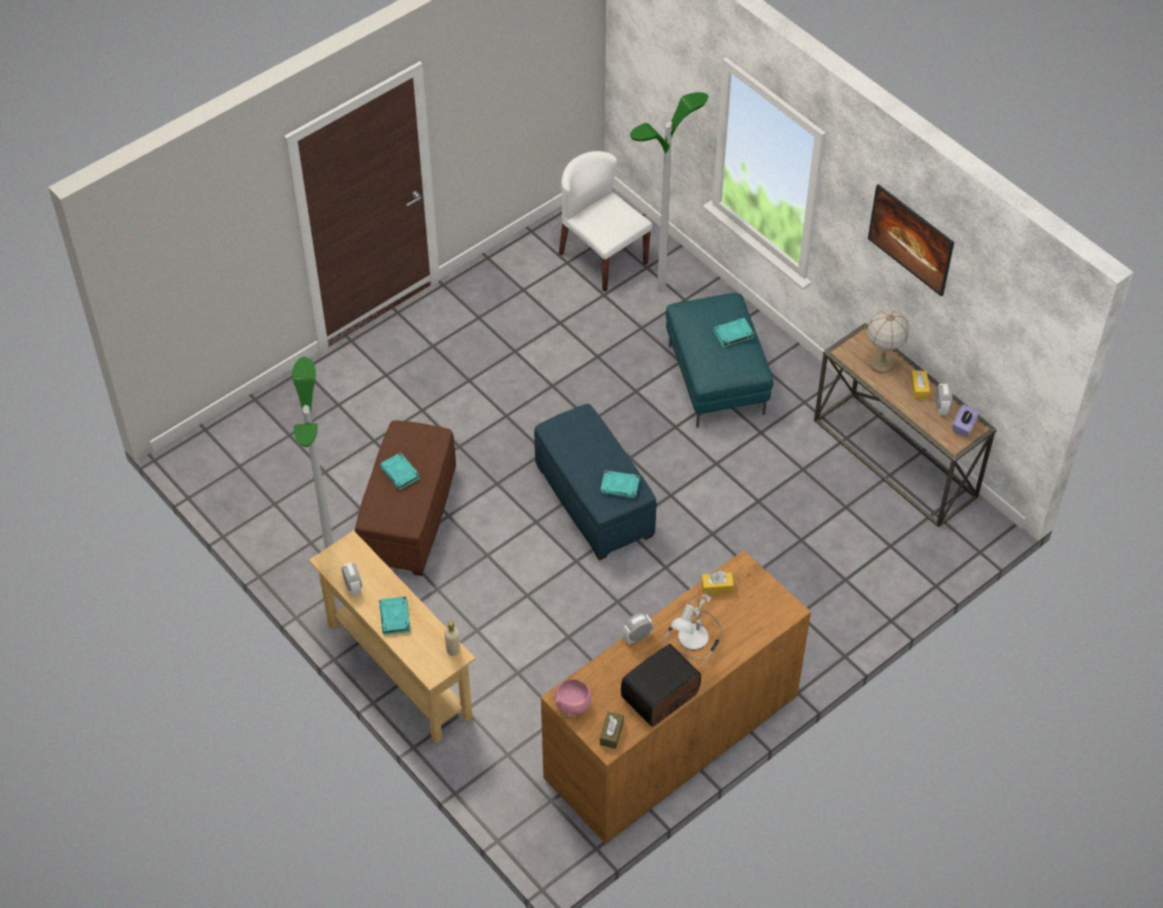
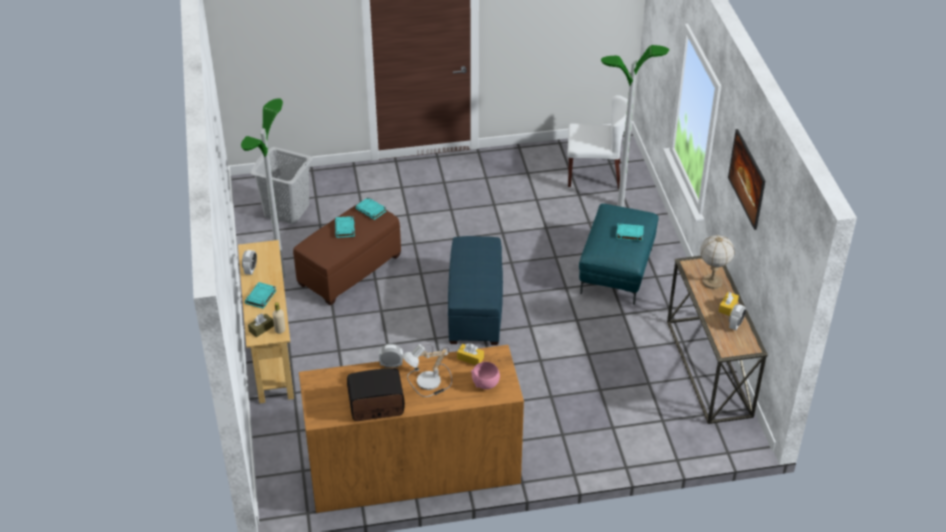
camera: 30 degrees right, 10 degrees down
pink bowl [555,679,591,716] -> pink bowl moved to [471,362,500,389]
white chair [559,151,652,292] -> white chair turned 105 degrees clockwise [567,95,628,189]
turquoise book [600,470,640,499] -> turquoise book moved to [355,197,387,220]
brown tissue box [600,712,624,749] -> brown tissue box moved to [248,313,274,337]
purple tissue box [953,404,979,436] -> none
none -> grey laundry basket [250,147,313,224]

